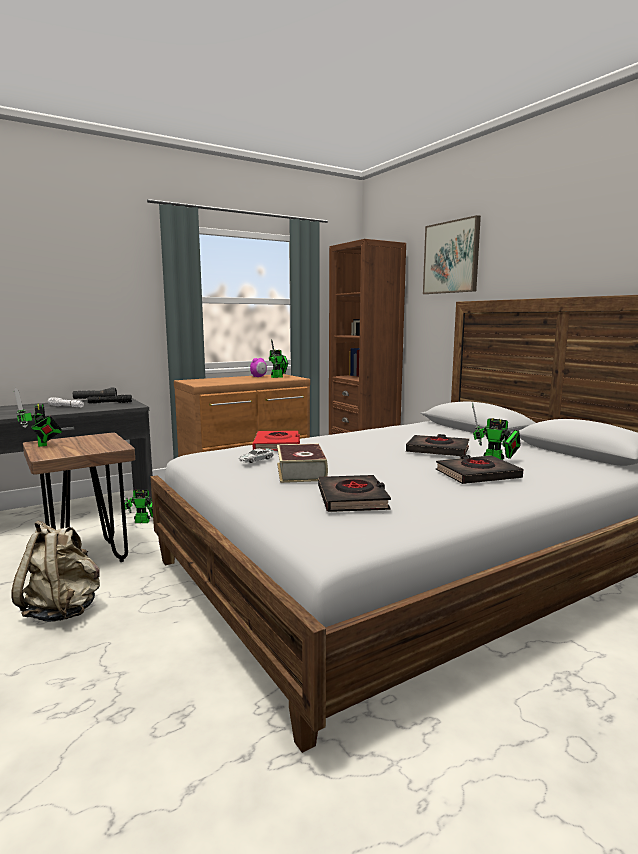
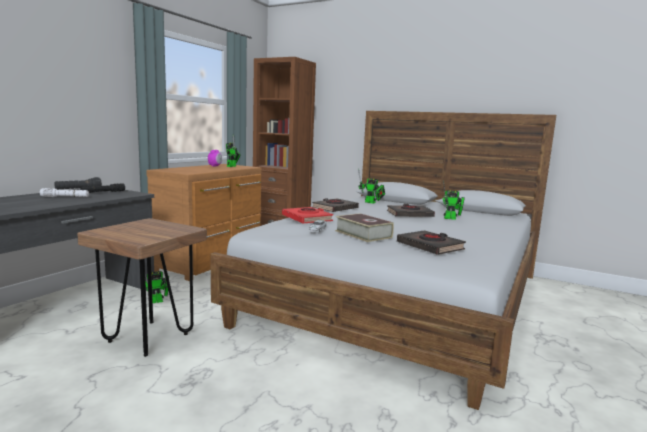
camera: 30 degrees left, 0 degrees up
beige backpack [11,520,100,622] -> none
toy robot [14,387,62,447] -> toy robot moved to [358,169,385,204]
picture [423,215,481,294] -> none
black book [436,455,523,484] -> black book moved to [312,198,359,212]

